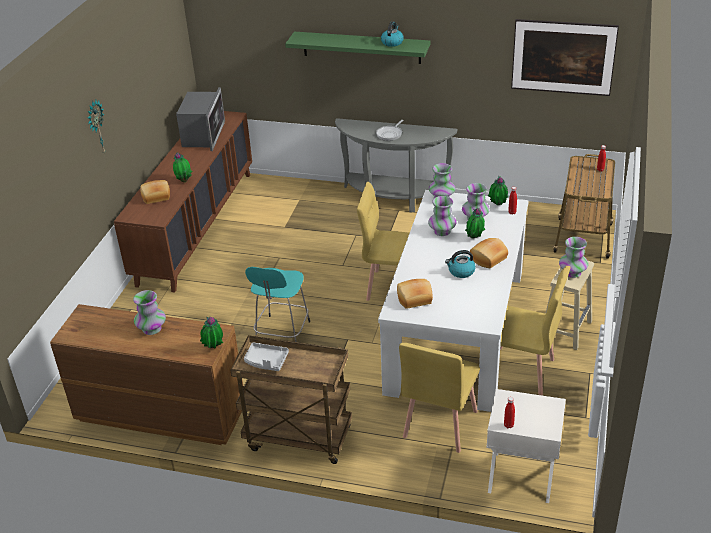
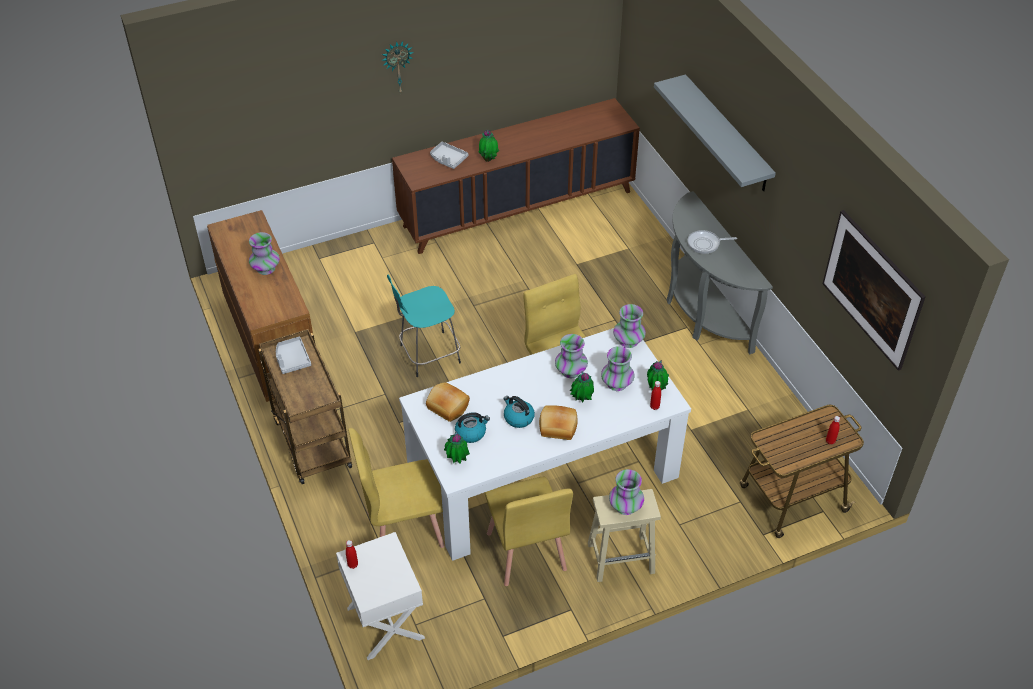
camera: 50 degrees right, 10 degrees up
bread [140,180,170,204] -> grey tray [430,141,469,169]
microwave [176,87,225,151] -> none
potted plant [200,316,223,349] -> potted plant moved to [444,432,470,464]
green shelf [285,32,430,64] -> grey shelf [654,74,776,191]
kettle [381,22,404,47] -> kettle moved to [455,412,490,443]

